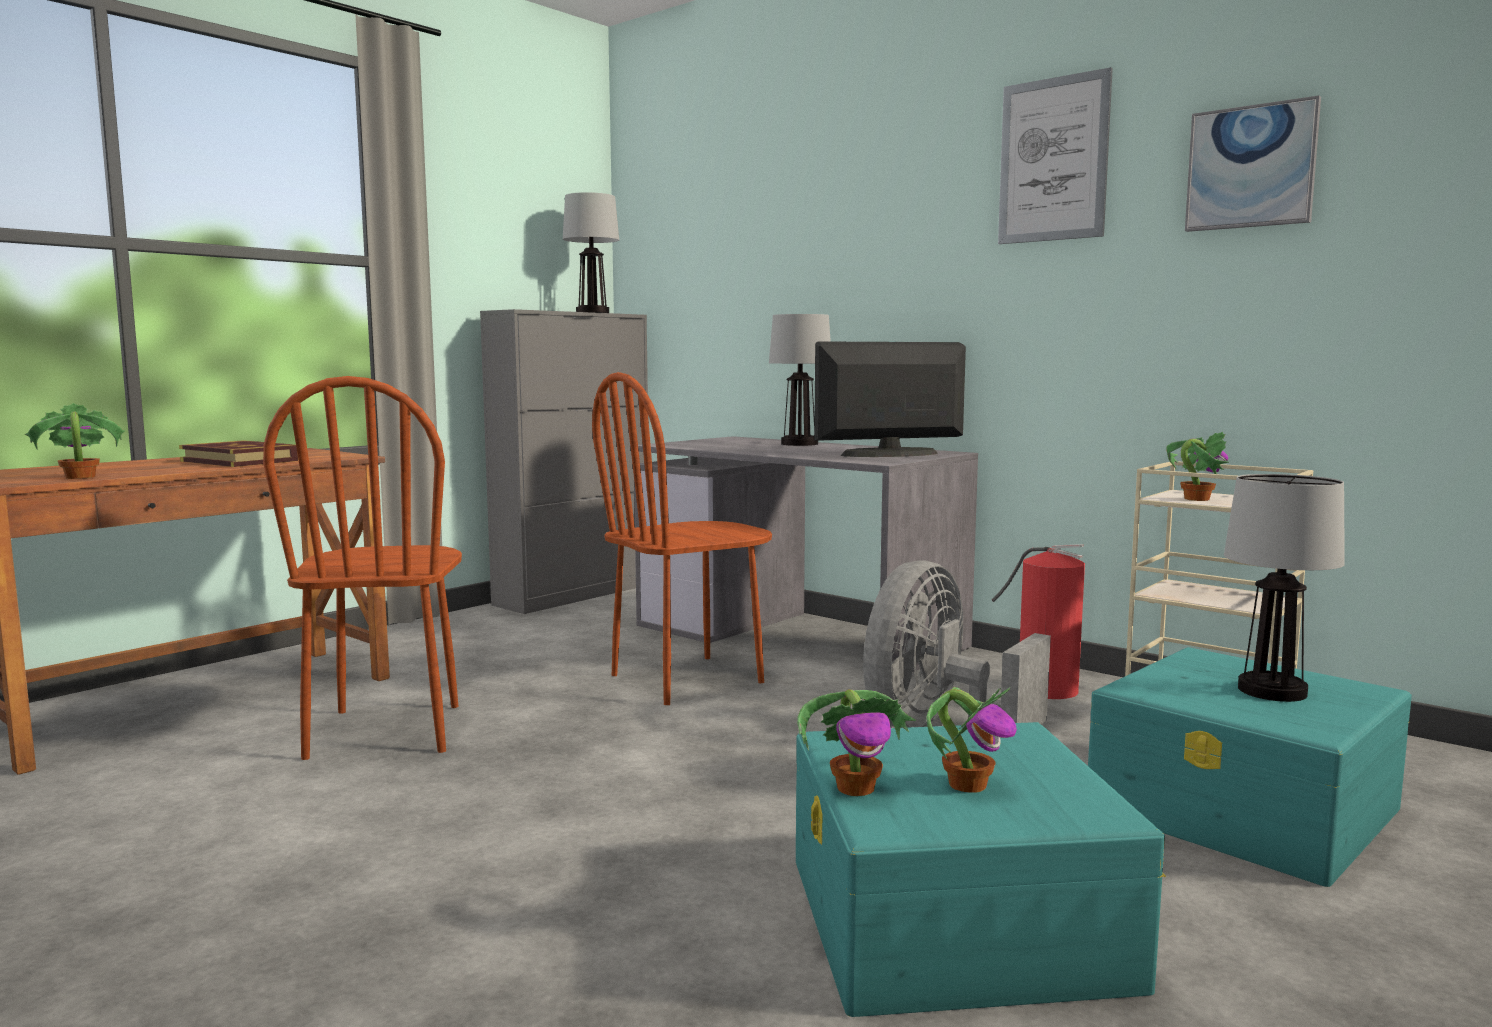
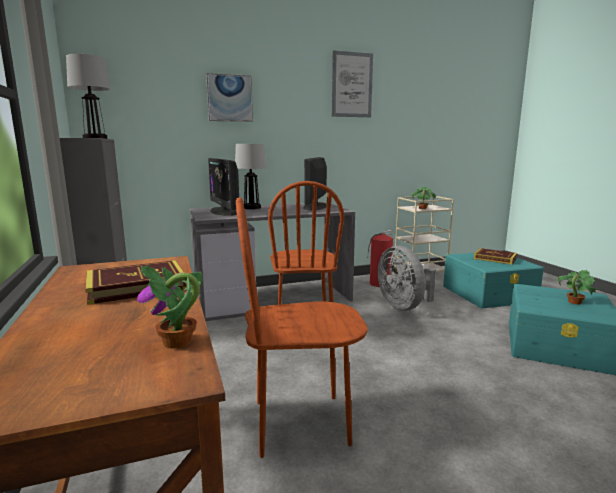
camera: 60 degrees left, 5 degrees up
brown chair [263,376,462,760] -> brown chair turned 150 degrees clockwise [236,197,368,458]
potted plant [797,689,916,796] -> none
picture [1185,96,1321,232] -> picture moved to [206,73,253,122]
table lamp [1224,474,1345,702] -> book [474,248,517,265]
none -> monitor [208,158,239,216]

